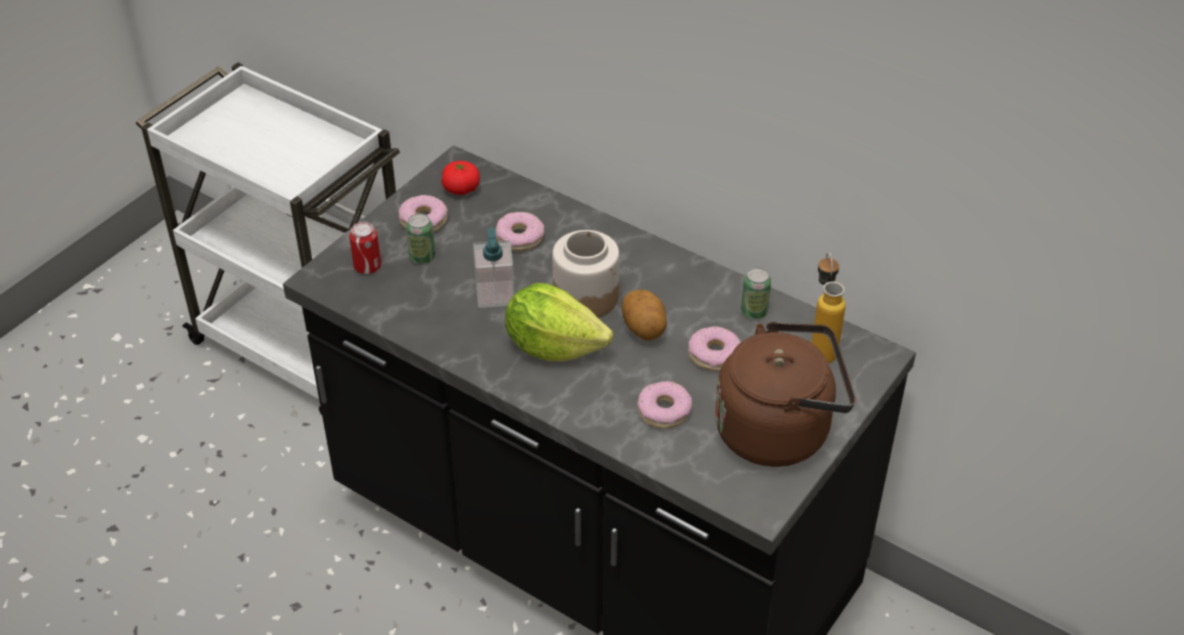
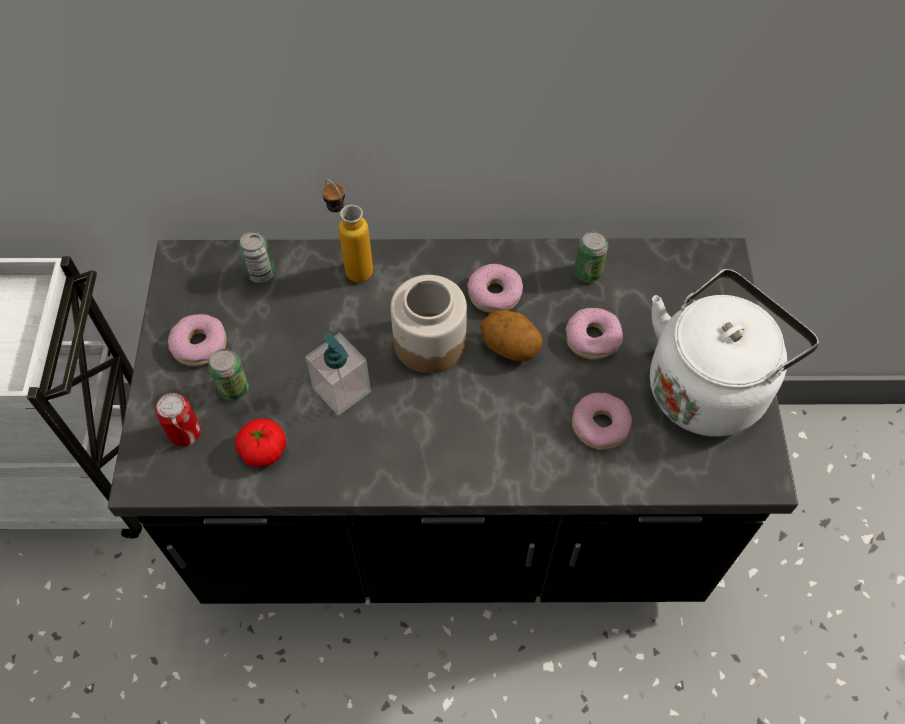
camera: 35 degrees left, 15 degrees up
tomato [441,161,480,195] -> tomato moved to [235,418,287,467]
donut [495,212,544,251] -> donut moved to [467,264,523,313]
lettuce [505,283,613,361] -> none
brown kettle [715,322,855,467] -> white kettle [650,269,819,436]
bottle [812,252,846,363] -> bottle moved to [322,179,373,283]
none -> can [239,231,275,283]

